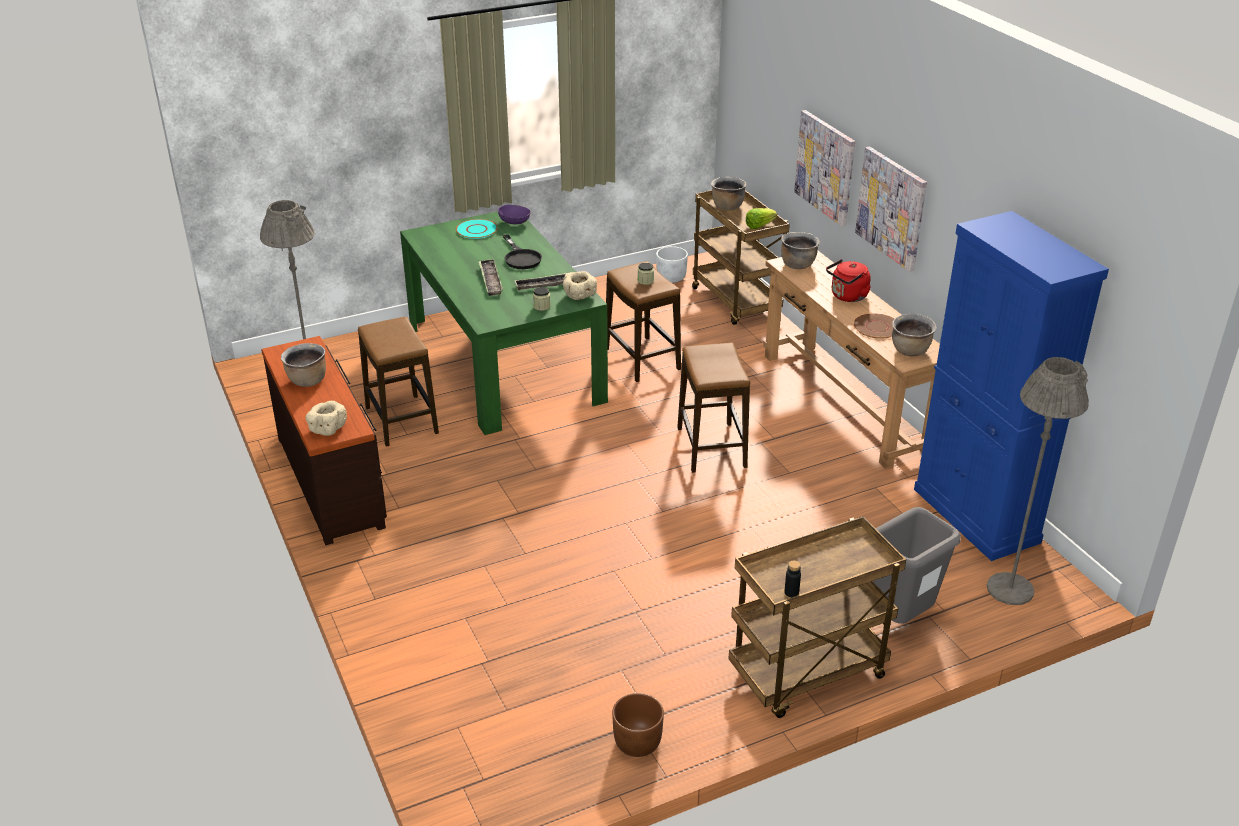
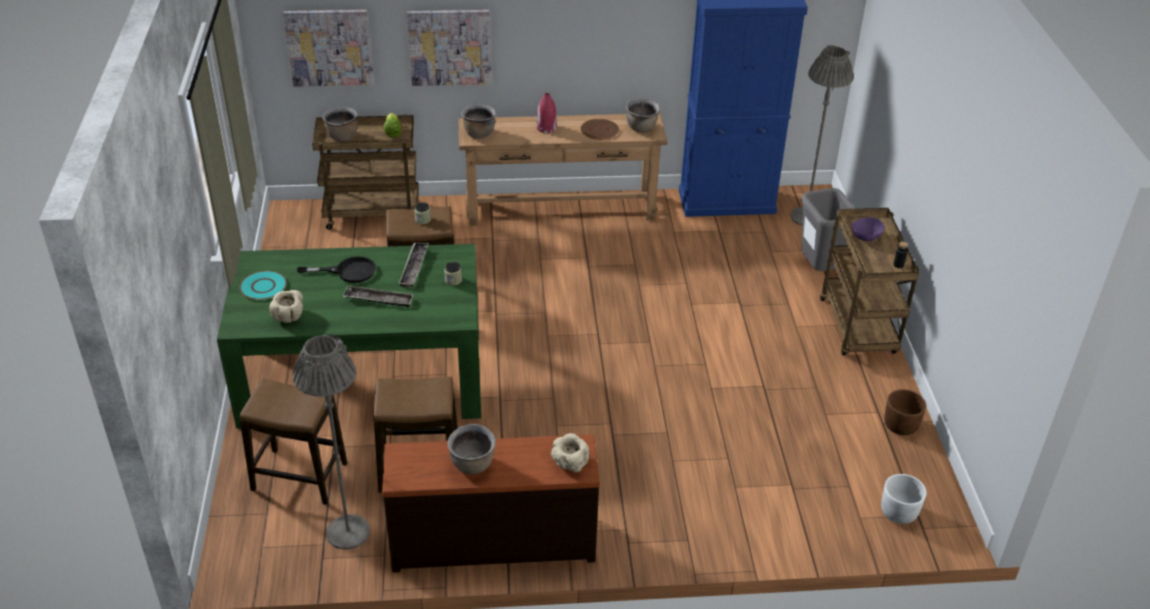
camera: 70 degrees left, 5 degrees up
purple bowl [498,205,531,224] -> purple bowl moved to [852,217,885,241]
beige bowl [563,271,597,300] -> beige bowl moved to [269,290,303,323]
white planter [656,246,688,283] -> white planter moved to [881,474,926,524]
stool [677,343,750,473] -> stool moved to [239,379,347,505]
red kettle [826,259,871,302] -> red vase [537,93,557,133]
picture [855,146,927,272] -> picture moved to [283,10,374,87]

